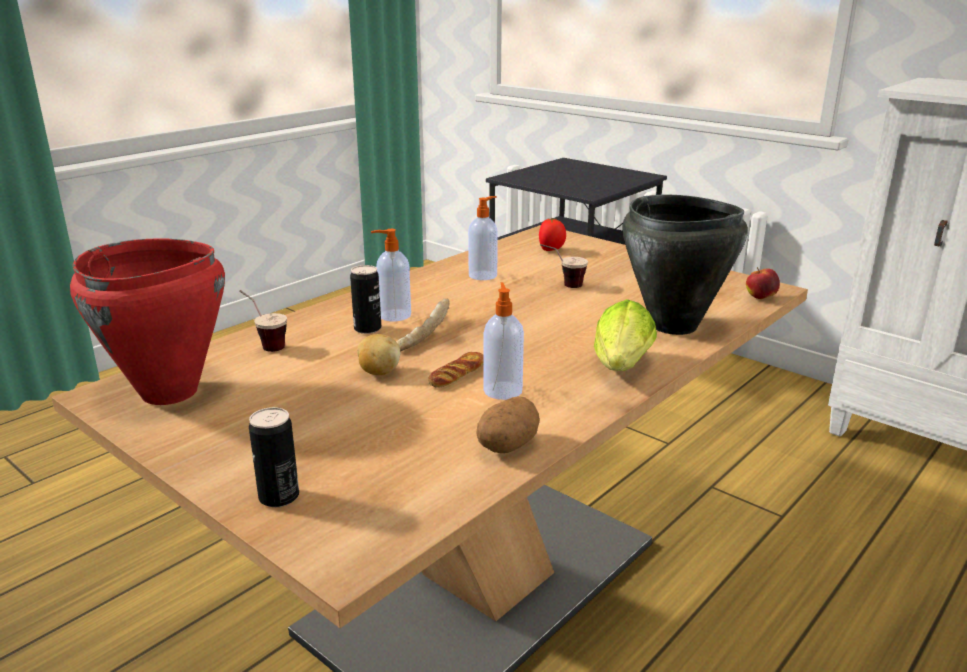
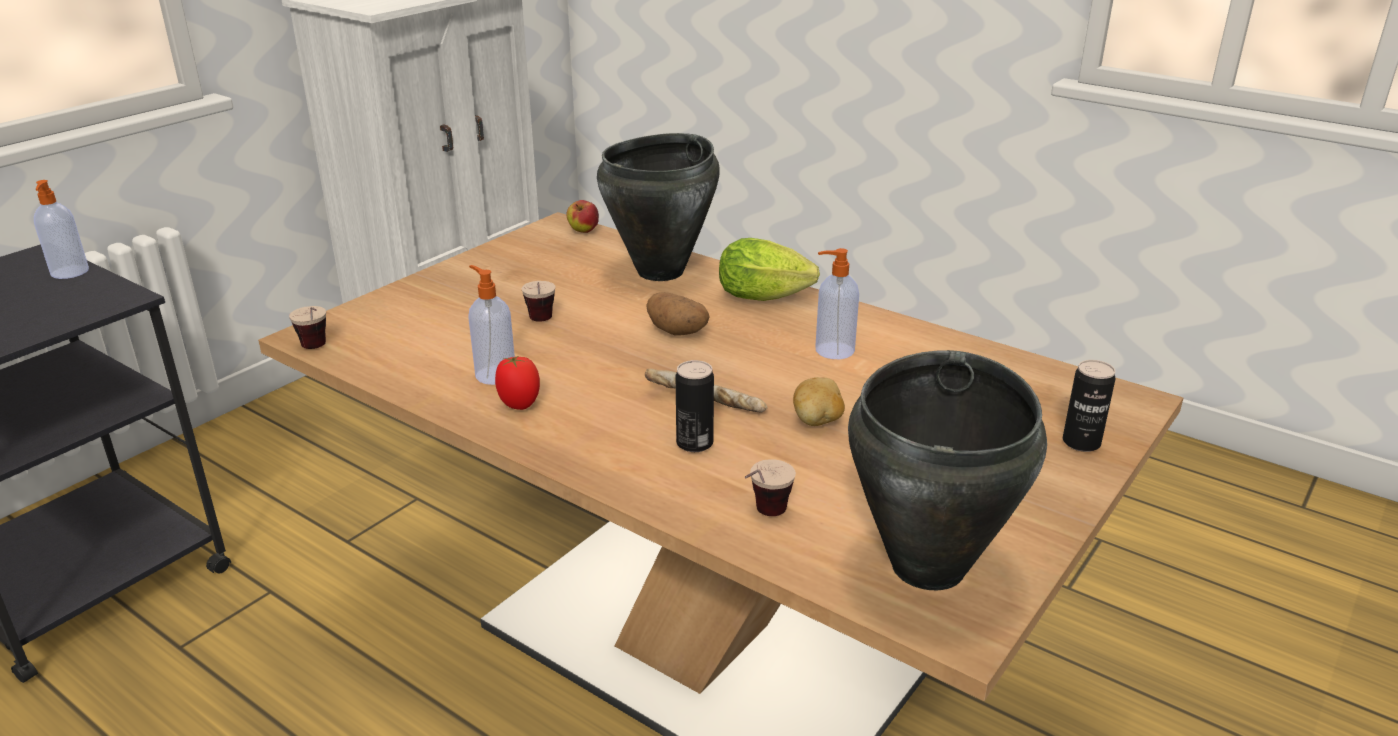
camera: 95 degrees left, 5 degrees up
red cooking pot [70,238,225,405] -> black cooking pot [848,350,1047,590]
soap dispenser [371,229,411,321] -> soap dispenser moved to [34,180,89,279]
bread [428,352,483,388] -> none
potato [476,396,540,453] -> potato moved to [646,292,710,335]
tomato [539,218,566,251] -> tomato moved to [495,356,540,410]
none -> cup [289,306,326,349]

